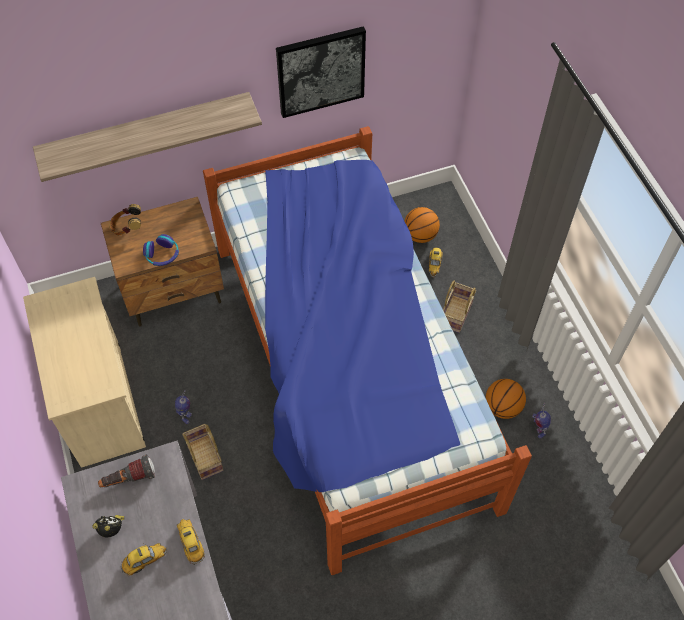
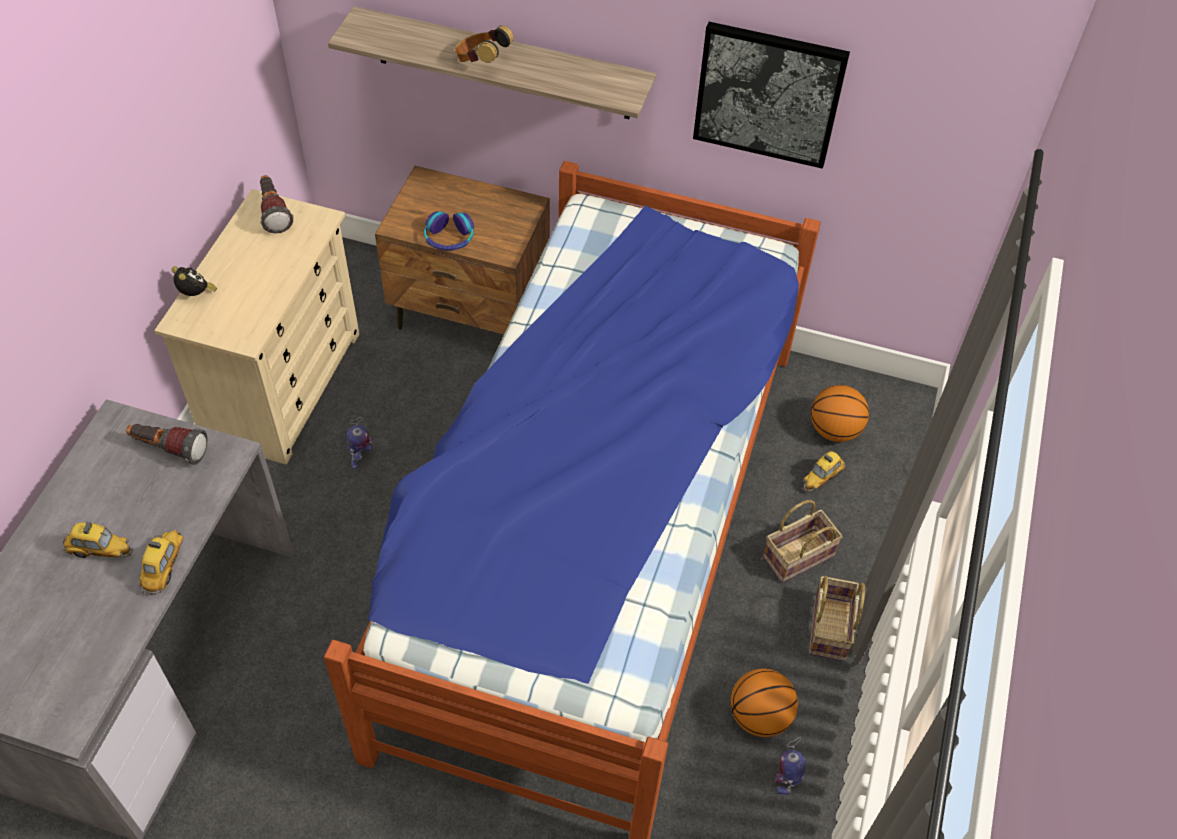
camera: 35 degrees right, 5 degrees down
alarm clock [92,515,124,538] -> alarm clock moved to [171,266,217,296]
headphones [109,204,141,235] -> headphones moved to [455,25,514,63]
basket [182,424,224,480] -> basket moved to [809,576,865,661]
none -> flashlight [260,175,294,234]

